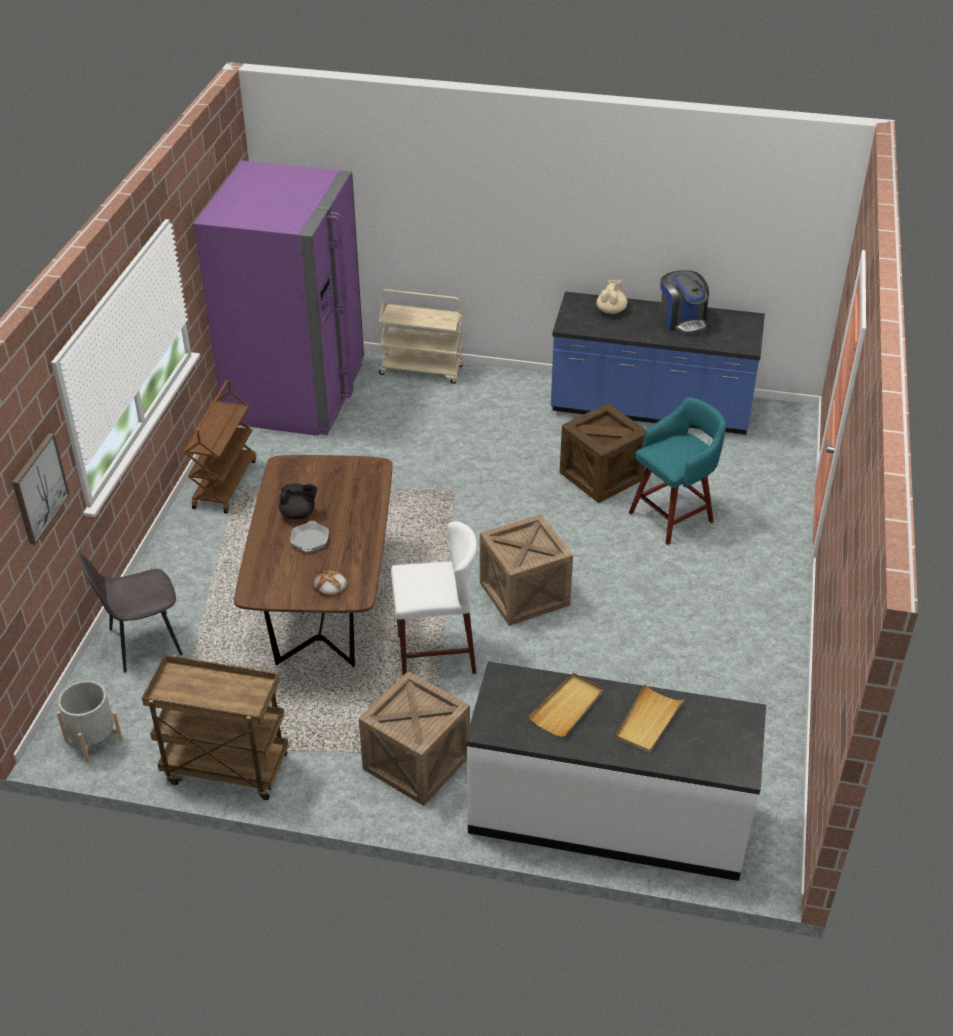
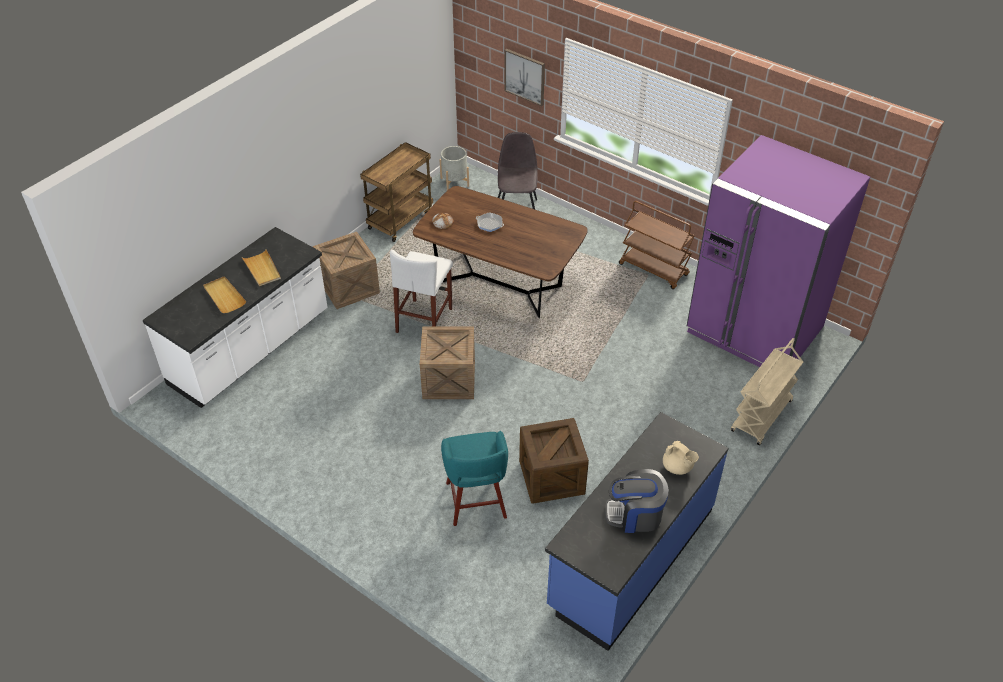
camera: 115 degrees right, 5 degrees up
black teapot [279,483,317,520] -> none

